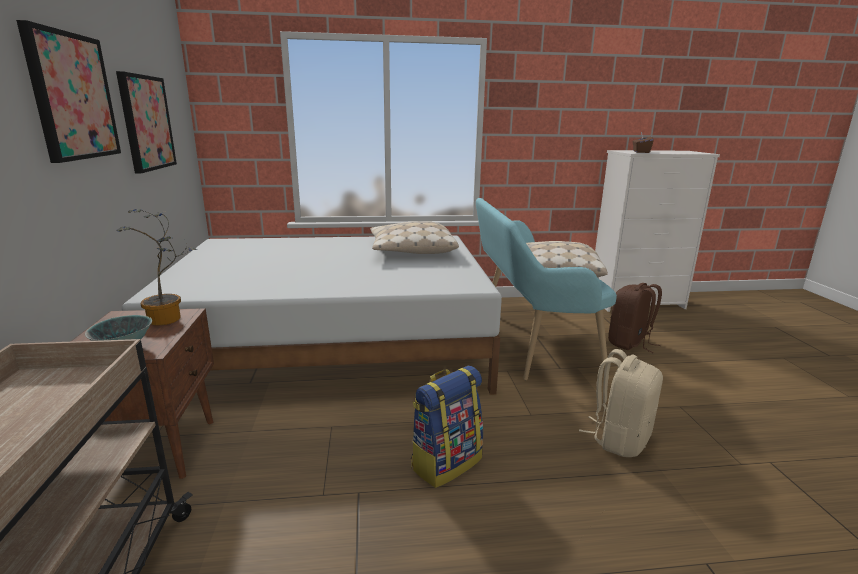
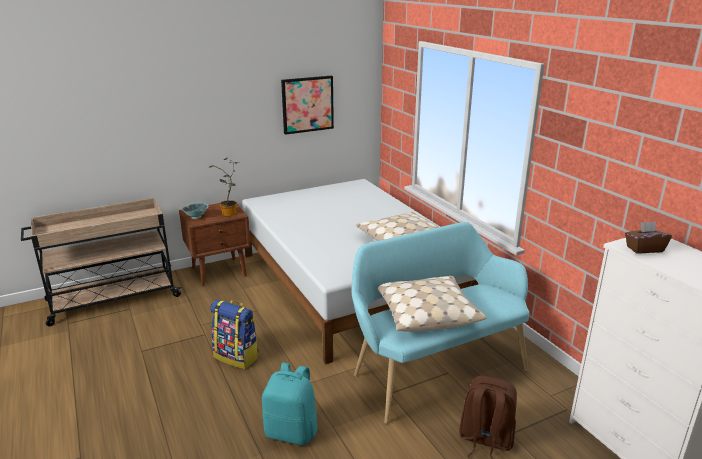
camera: 70 degrees right, 5 degrees up
picture [16,20,121,163] -> none
beige backpack [579,349,663,457] -> turquoise backpack [262,363,317,445]

